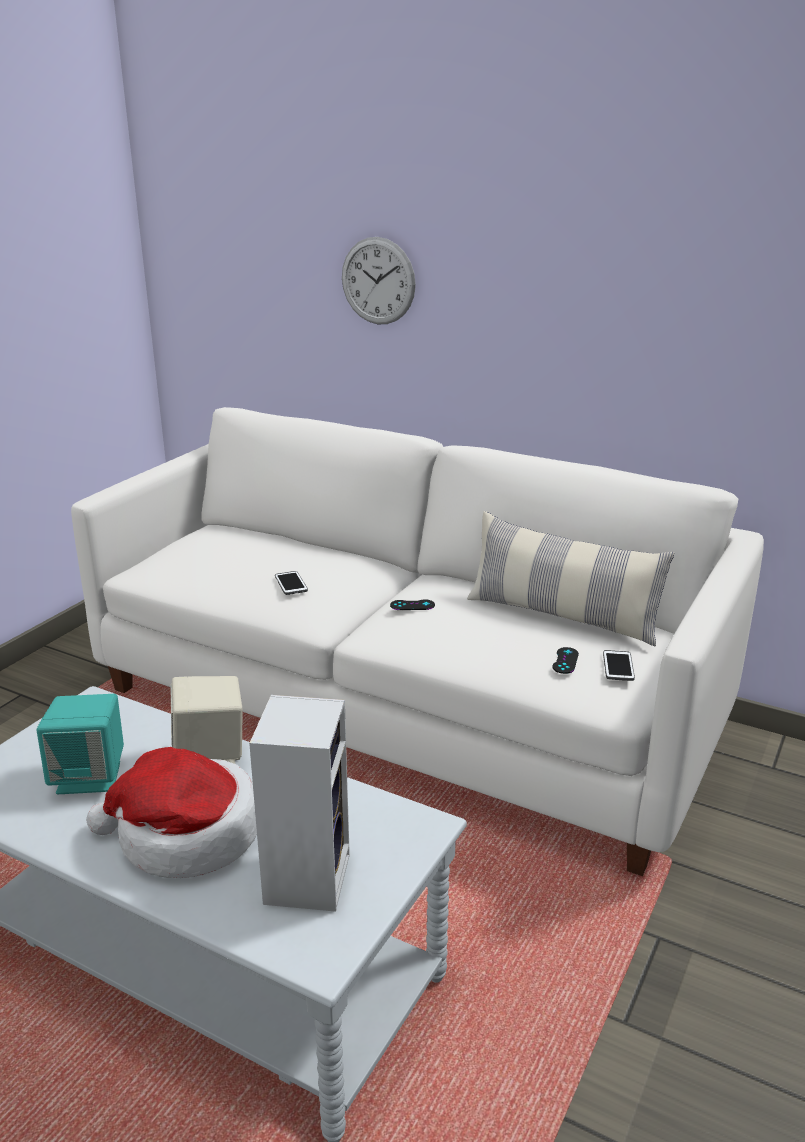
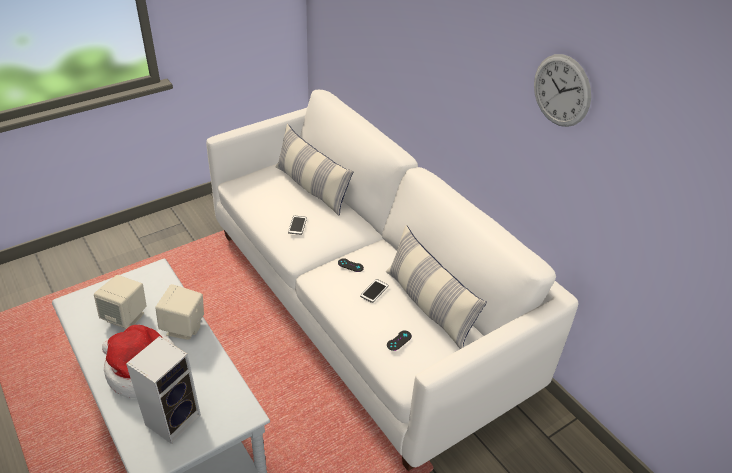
camera: 25 degrees right, 15 degrees up
turquoise speaker [36,694,124,794] -> beige speaker [94,275,147,329]
wall clock [342,237,416,324] -> wall clock moved to [534,54,591,127]
phone [603,650,635,681] -> phone moved to [360,279,388,303]
none -> pillow [276,124,354,216]

